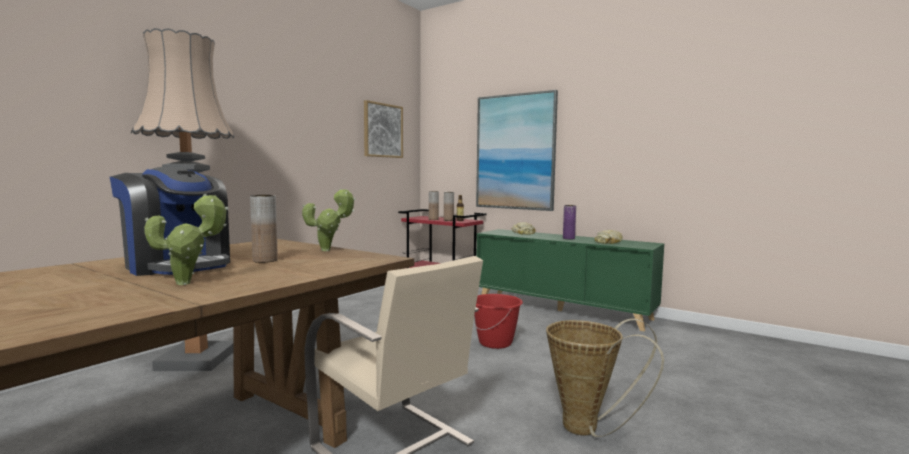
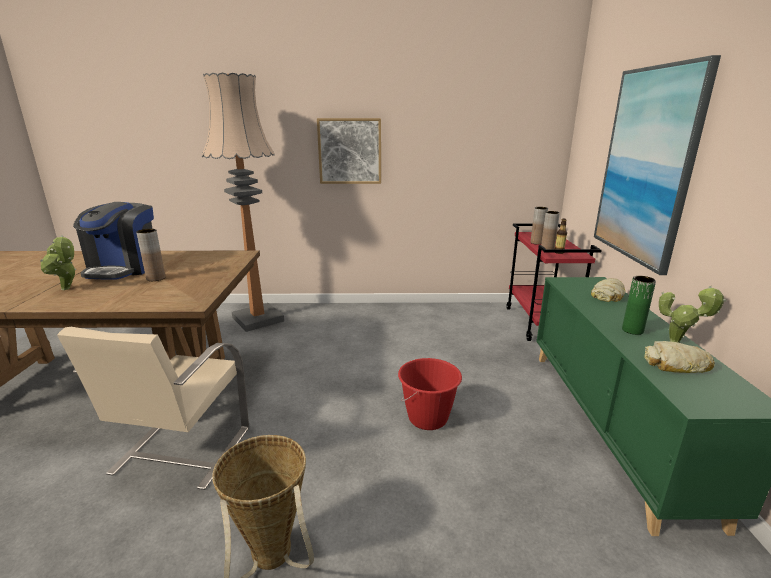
camera: 55 degrees right, 15 degrees up
potted plant [302,189,356,251] -> potted plant moved to [659,286,726,343]
picture [364,100,403,158] -> picture moved to [317,118,381,184]
purple vase [563,205,576,239] -> green vase [622,276,656,335]

